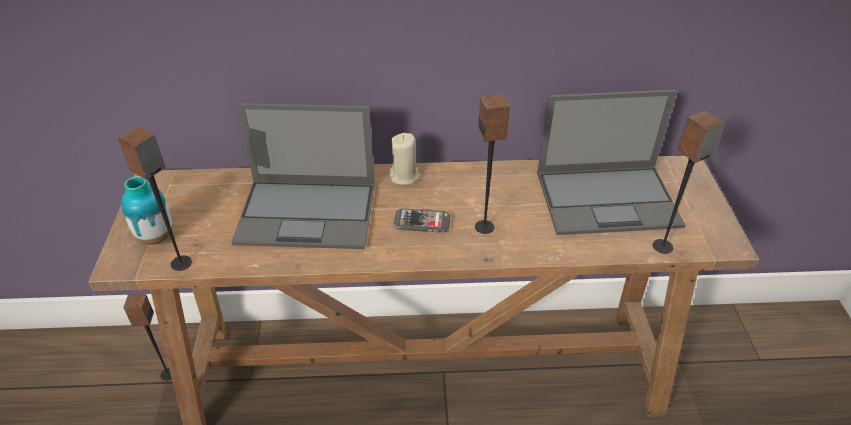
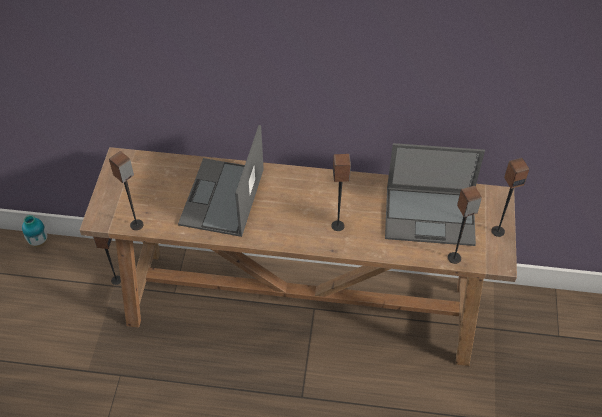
camera: 10 degrees right, 10 degrees up
vase [121,176,172,245] -> vase moved to [22,215,48,247]
laptop [231,103,375,249] -> laptop turned 90 degrees clockwise [178,125,264,237]
beige candle [389,133,421,185] -> none
phone [394,208,450,233] -> none
none -> speaker [491,158,529,237]

